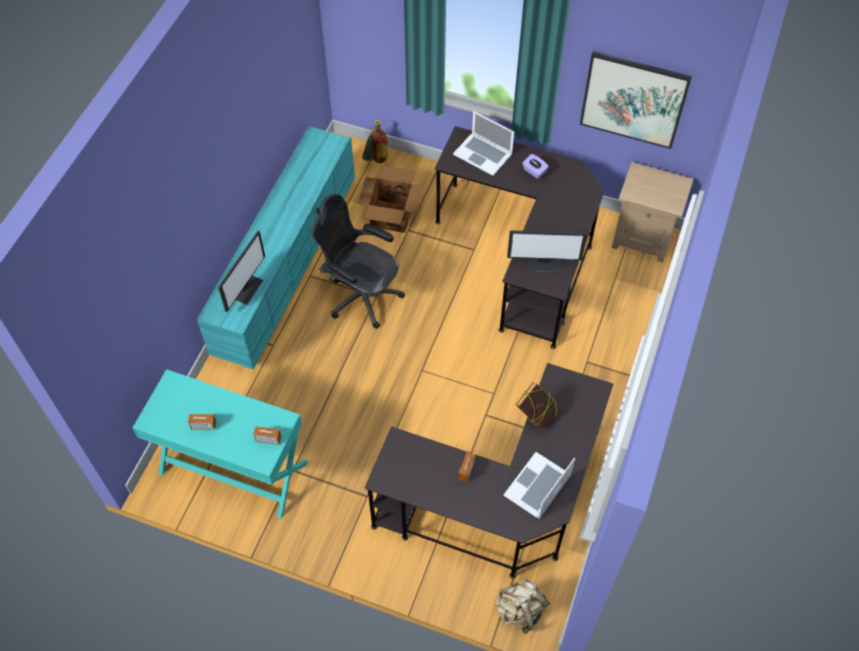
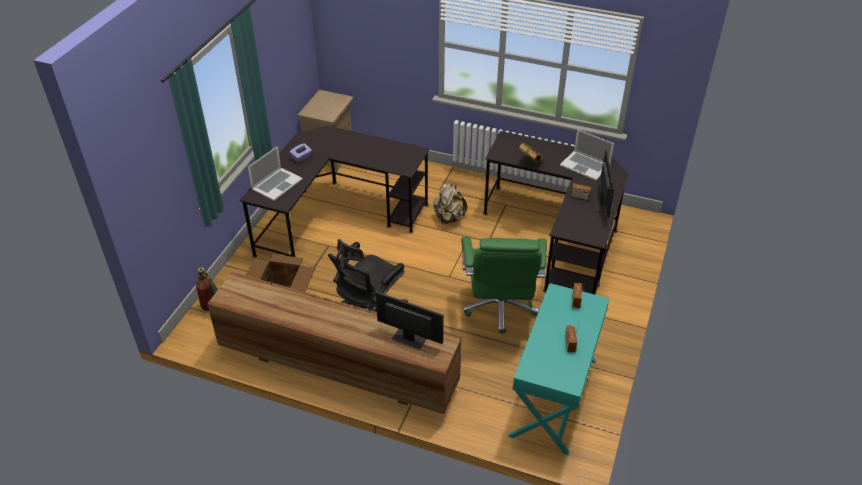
camera: 90 degrees left, 15 degrees down
turquoise cabinet [197,126,355,370] -> brown cabinet [207,271,462,414]
beige backpack [494,579,550,634] -> beige backpack moved to [433,183,467,224]
monitor [507,230,587,272] -> monitor moved to [594,150,614,218]
picture [580,51,692,149] -> none
none -> green office chair [462,237,547,334]

